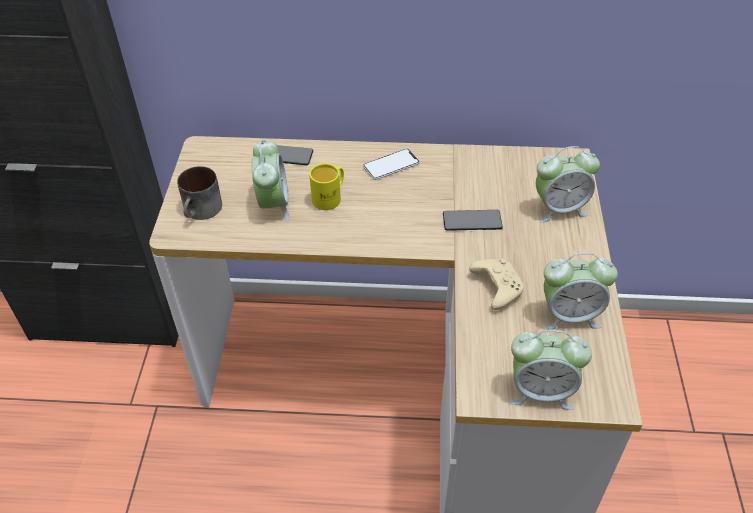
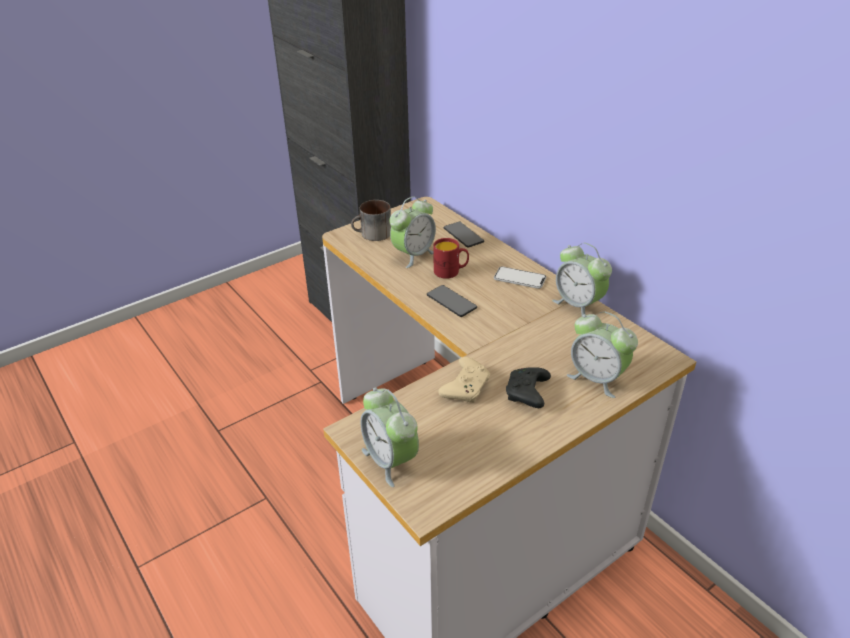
camera: 50 degrees right, 10 degrees down
yellow mug [309,163,344,210] -> red mug [433,238,469,279]
phone [443,210,503,231] -> phone moved to [427,285,477,317]
alarm clock [543,253,618,330] -> alarm clock moved to [552,243,612,316]
none -> black game controller [506,367,551,408]

